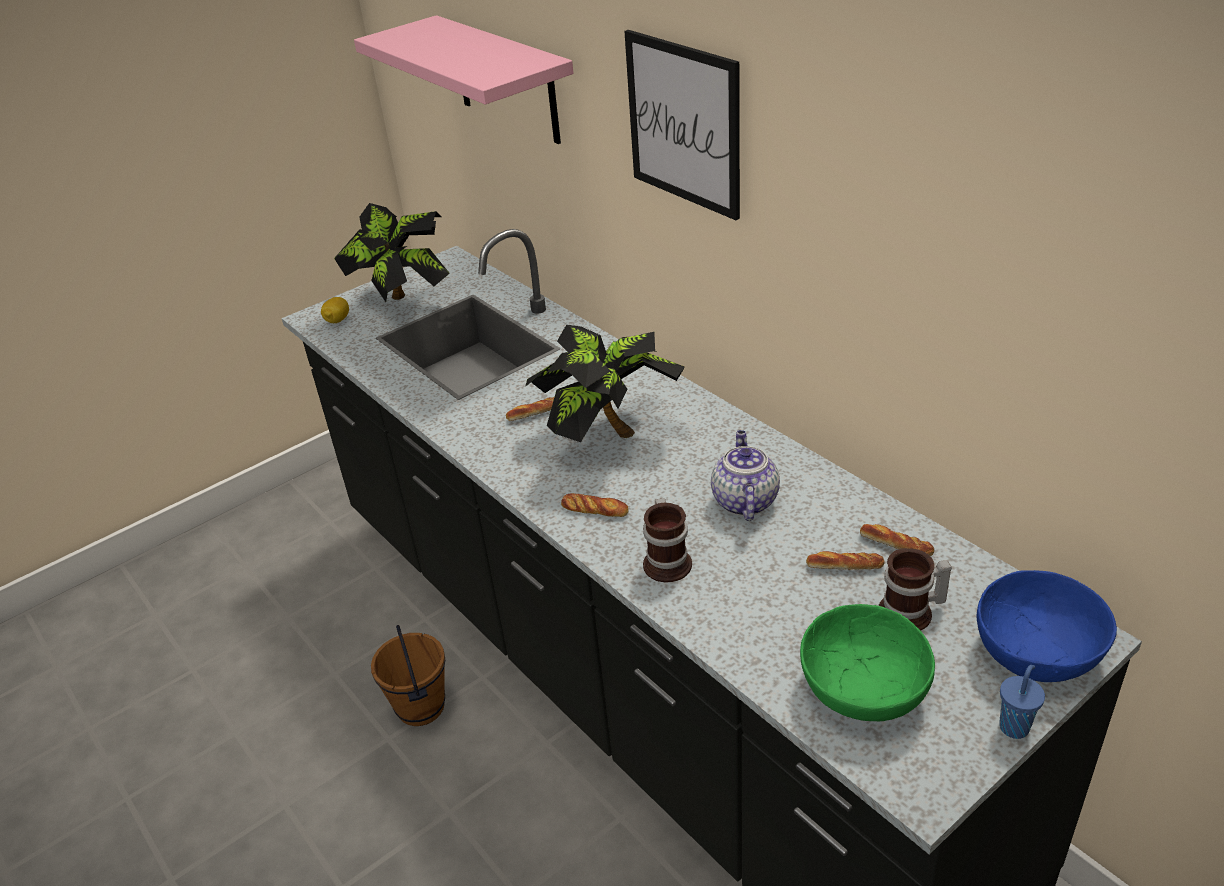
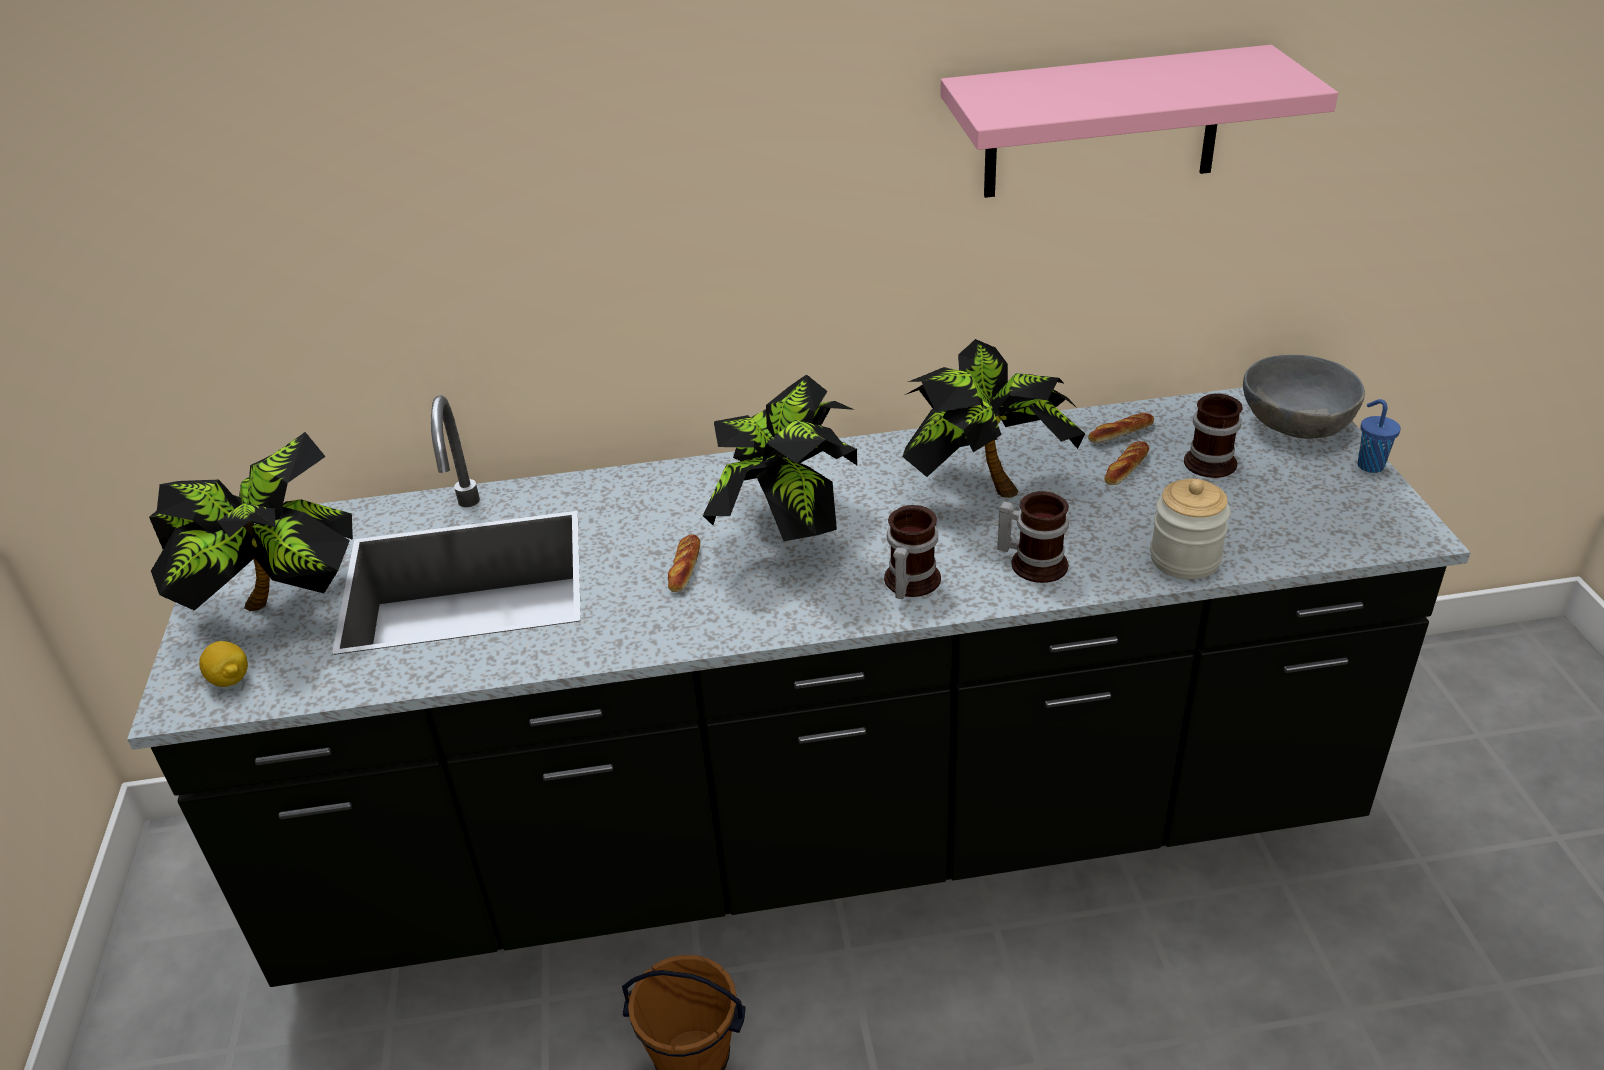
camera: 60 degrees left, 0 degrees up
pink shelf [354,15,573,144] -> pink shelf moved to [940,45,1338,198]
bread [561,493,628,517] -> mug [884,505,941,599]
picture [624,30,740,220] -> none
teapot [711,430,780,521] -> potted plant [902,339,1085,498]
green bowl [800,604,935,721] -> none
blue bowl [976,570,1117,682] -> grey bowl [1243,355,1365,439]
none -> jar [1150,479,1230,579]

